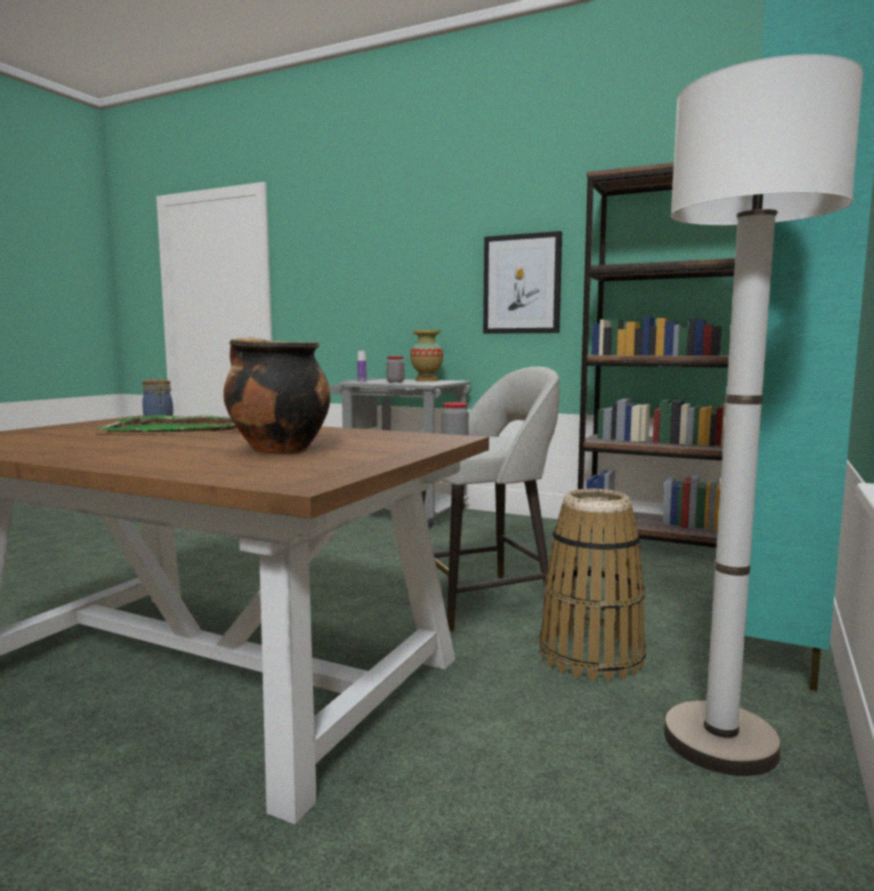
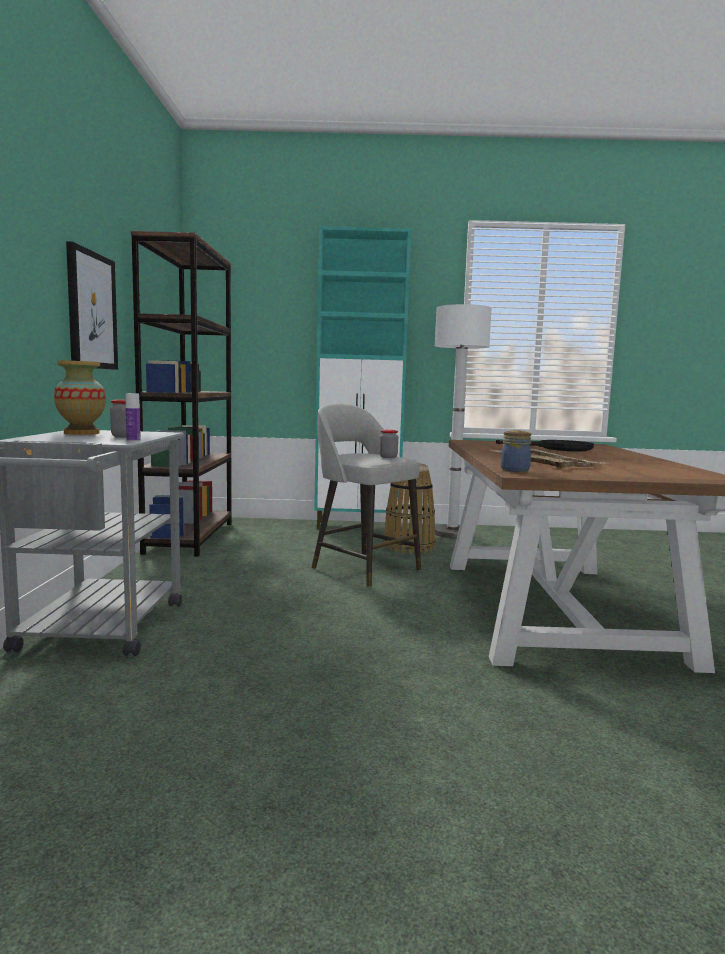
camera: 115 degrees left, 0 degrees up
green tray [97,415,237,432] -> beige tray [491,449,600,468]
cooking pot [223,337,331,455] -> black frying pan [496,440,594,451]

